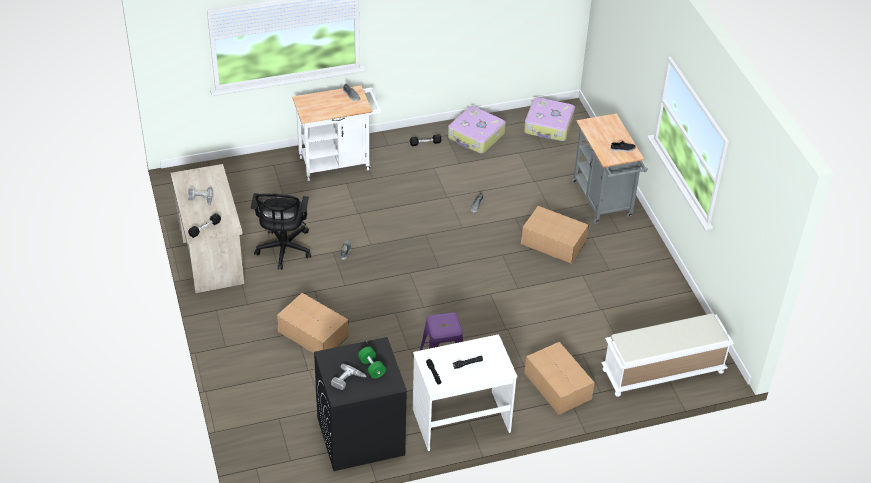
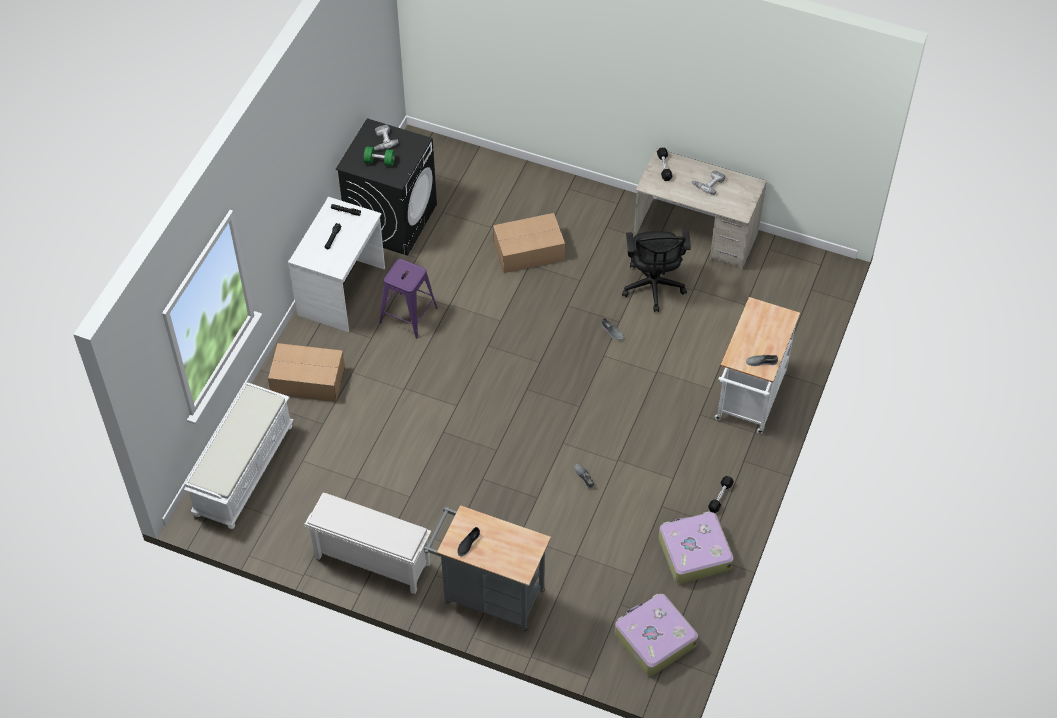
camera: 130 degrees right, 10 degrees up
black office chair [251,193,311,270] -> black office chair turned 135 degrees counterclockwise [622,230,691,312]
cardboard box [521,206,589,264] -> none
none -> white shoe rack [305,493,431,594]

